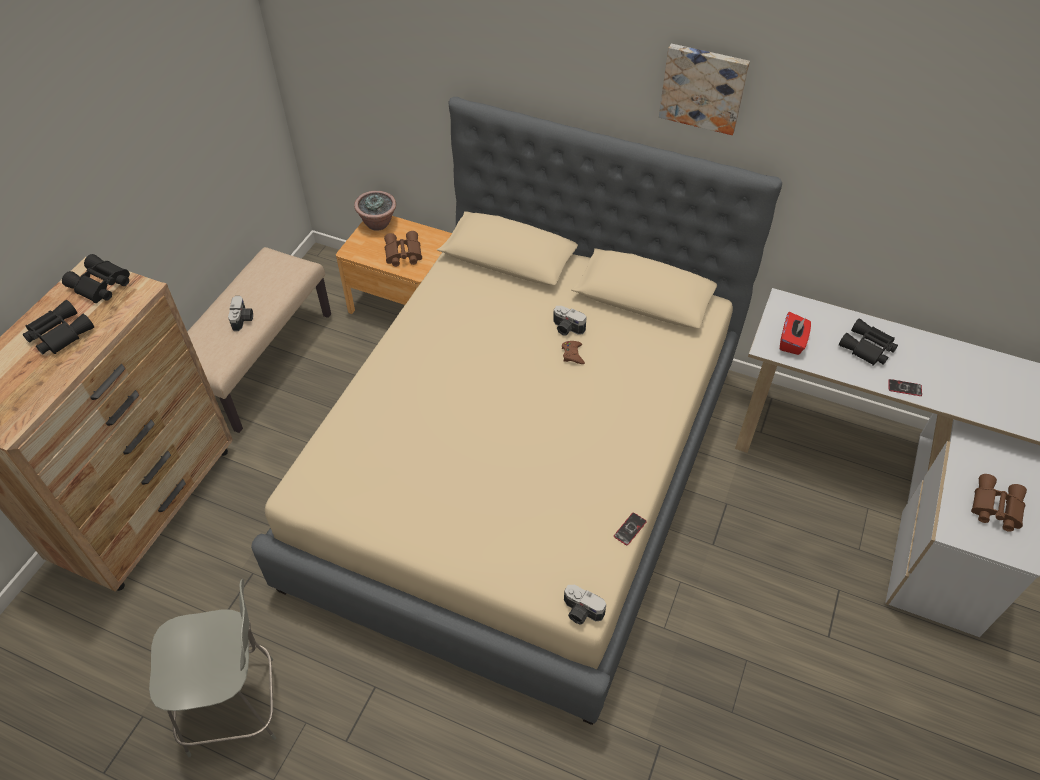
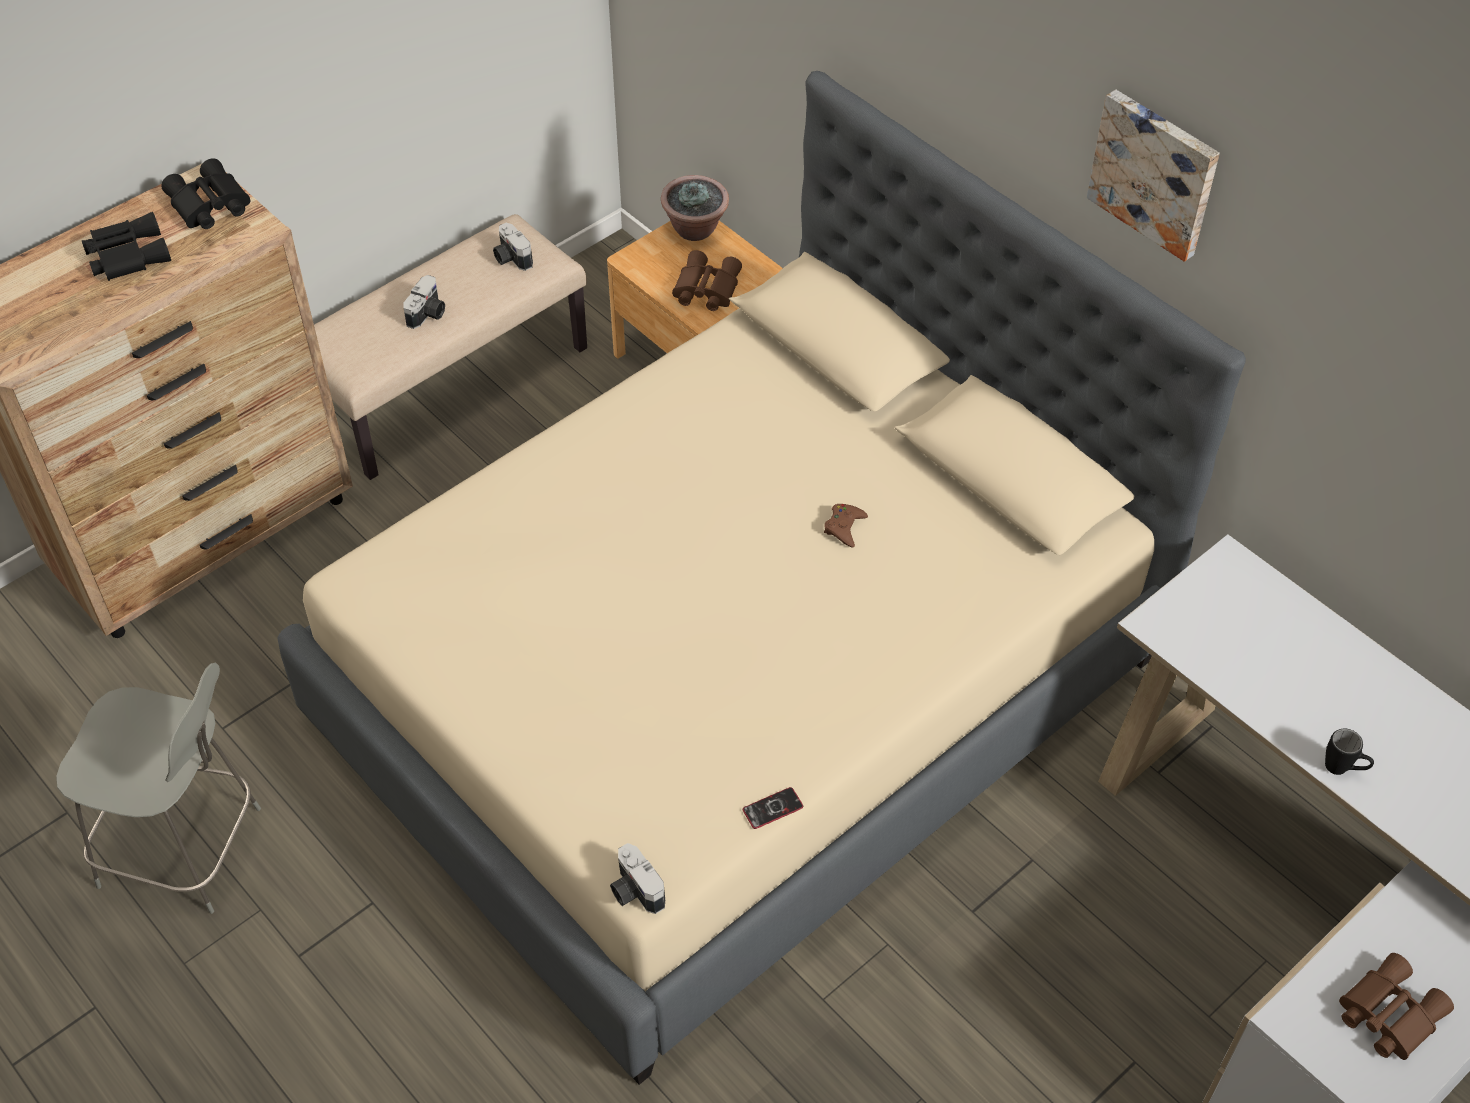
camera: 25 degrees right, 0 degrees up
camera [553,306,587,336] -> camera moved to [493,223,533,271]
red tissue box [780,312,811,355] -> none
black binoculars [839,319,898,366] -> none
phone [888,379,922,396] -> black mug [1325,729,1374,775]

